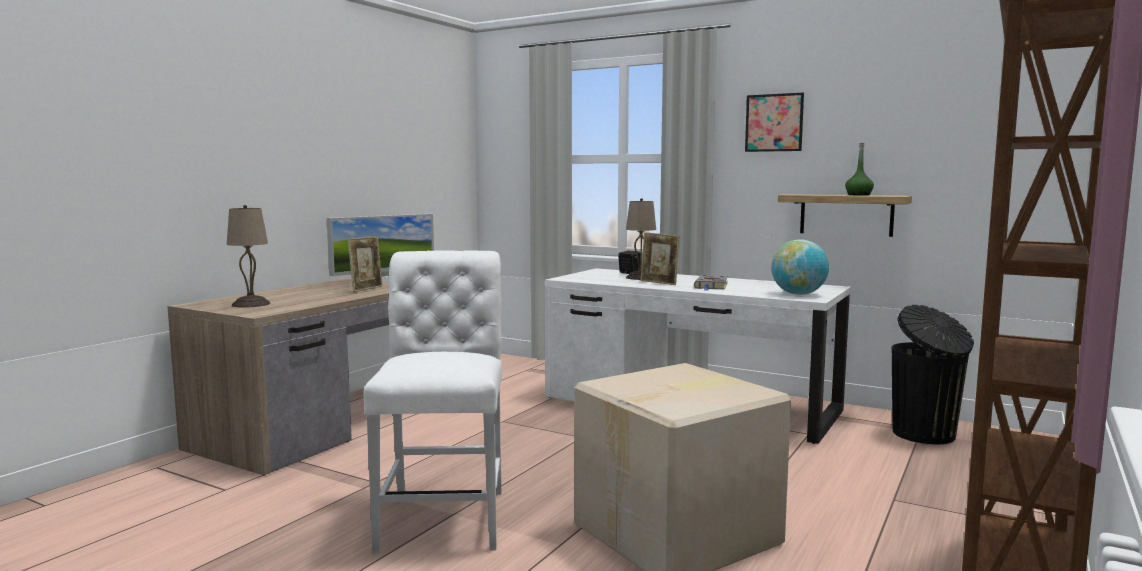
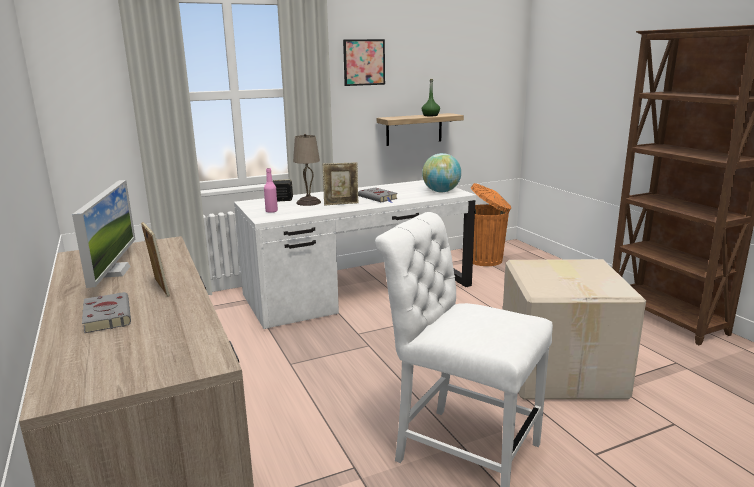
camera: 55 degrees left, 10 degrees up
beige table lamp [227,205,270,308] -> none
black trash can [891,305,974,444] -> orange trash can [471,183,511,266]
none -> grey book [82,292,131,333]
none -> pink bottle [264,168,278,213]

